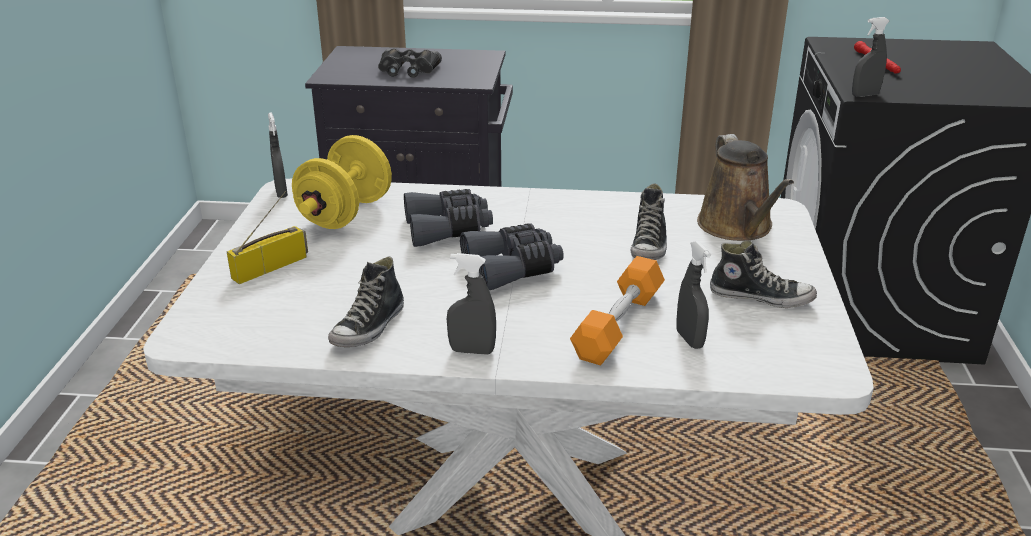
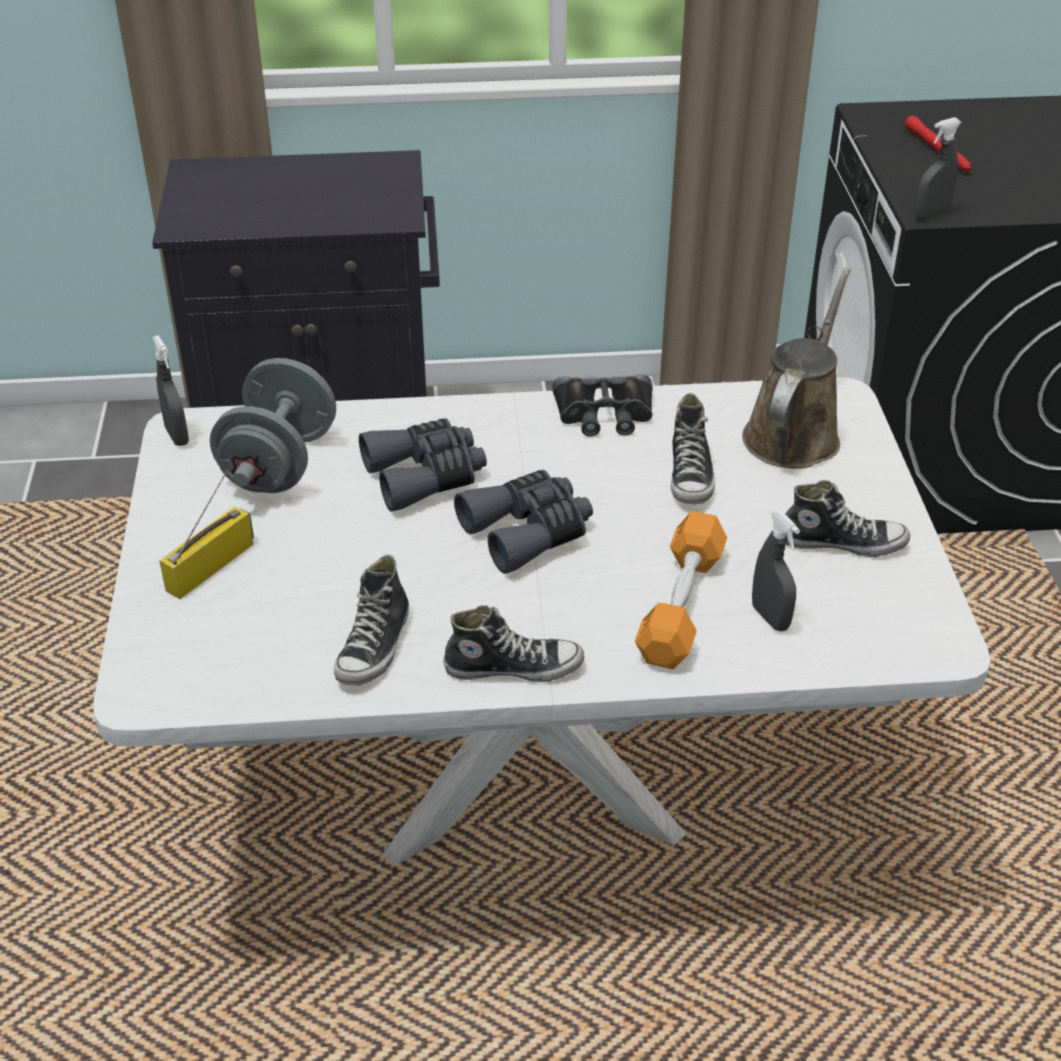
camera: 10 degrees left, 10 degrees up
yellow dumbbell [292,135,392,229] -> grey dumbbell [210,358,336,493]
black binoculars [378,48,442,78] -> black binoculars moved to [552,374,653,437]
grey spray bottle [447,253,496,355] -> shoe [444,605,584,682]
brown watering can [697,134,794,241] -> brown watering can turned 135 degrees counterclockwise [742,268,851,469]

